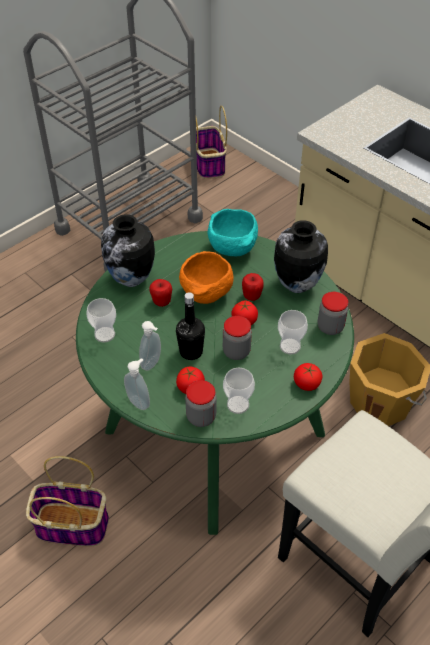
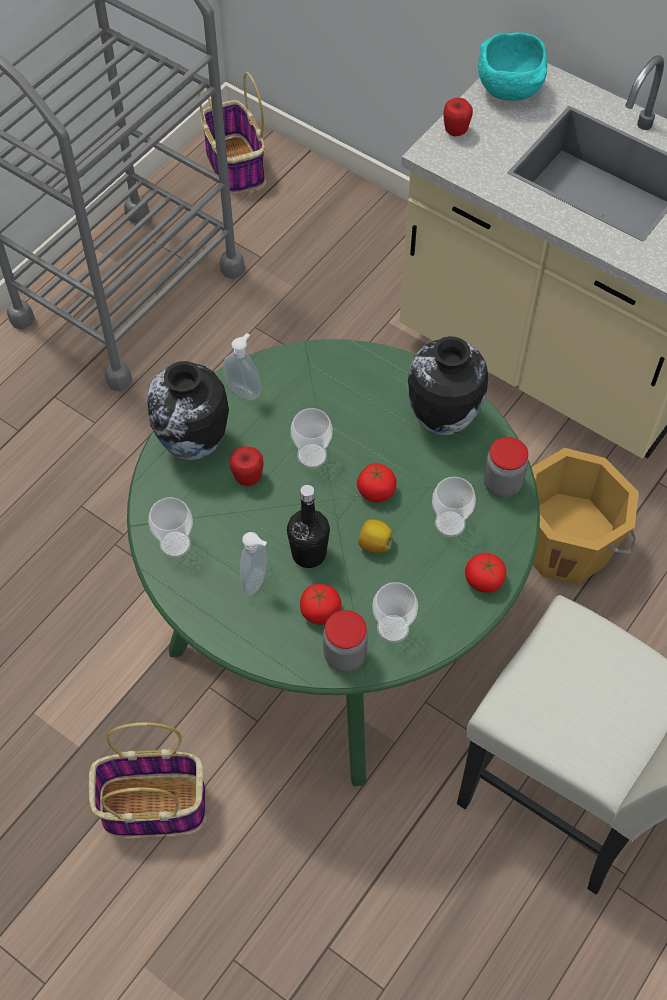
camera: 10 degrees left, 10 degrees up
soap dispenser [124,358,150,410] -> soap dispenser moved to [223,333,261,400]
orange bowl [179,251,234,304] -> cup [291,408,333,468]
turquoise bowl [207,209,258,256] -> turquoise bowl moved to [478,32,547,101]
jar [223,316,252,360] -> lemon [357,519,393,553]
apple [242,273,264,301] -> apple moved to [443,98,473,136]

